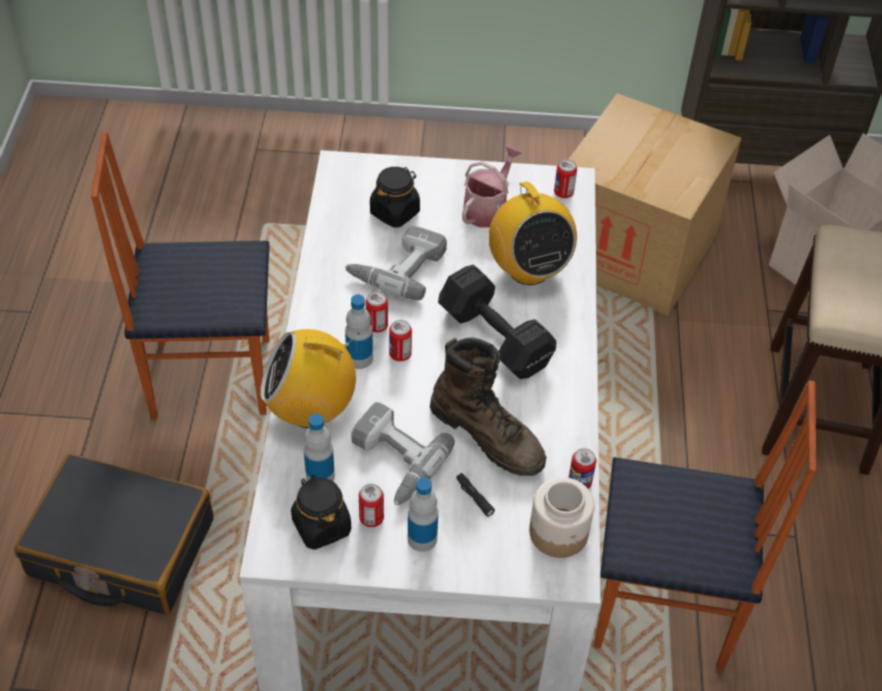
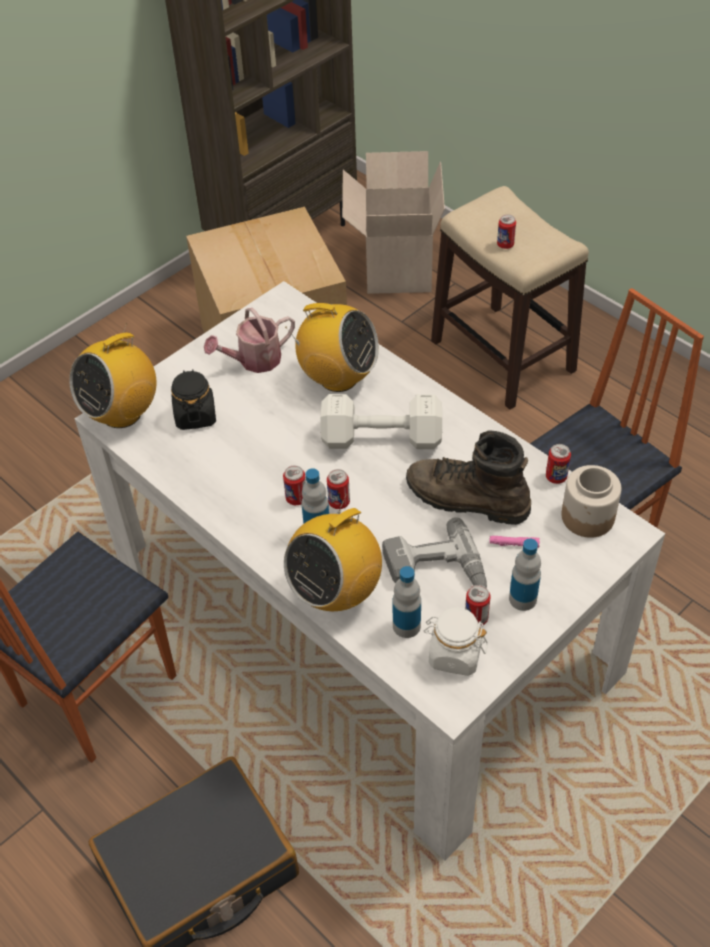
camera: 45 degrees left, 0 degrees up
black jar [291,474,351,550] -> white jar [424,607,488,676]
power drill [345,226,447,300] -> none
brown boot [430,337,546,476] -> brown boot turned 150 degrees counterclockwise [406,430,531,525]
black dumbbell [438,265,557,379] -> white dumbbell [320,394,442,449]
black flashlight [456,473,495,517] -> pink flashlight [489,536,540,548]
watering can [462,145,522,228] -> watering can turned 105 degrees counterclockwise [204,308,295,373]
can [554,160,577,198] -> can moved to [497,214,516,249]
none -> radio [69,323,157,428]

